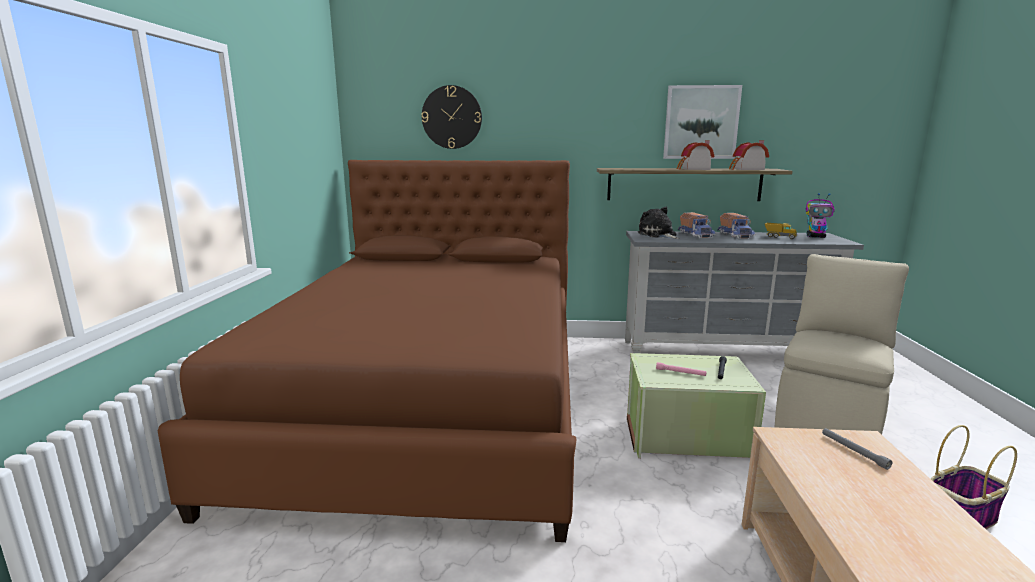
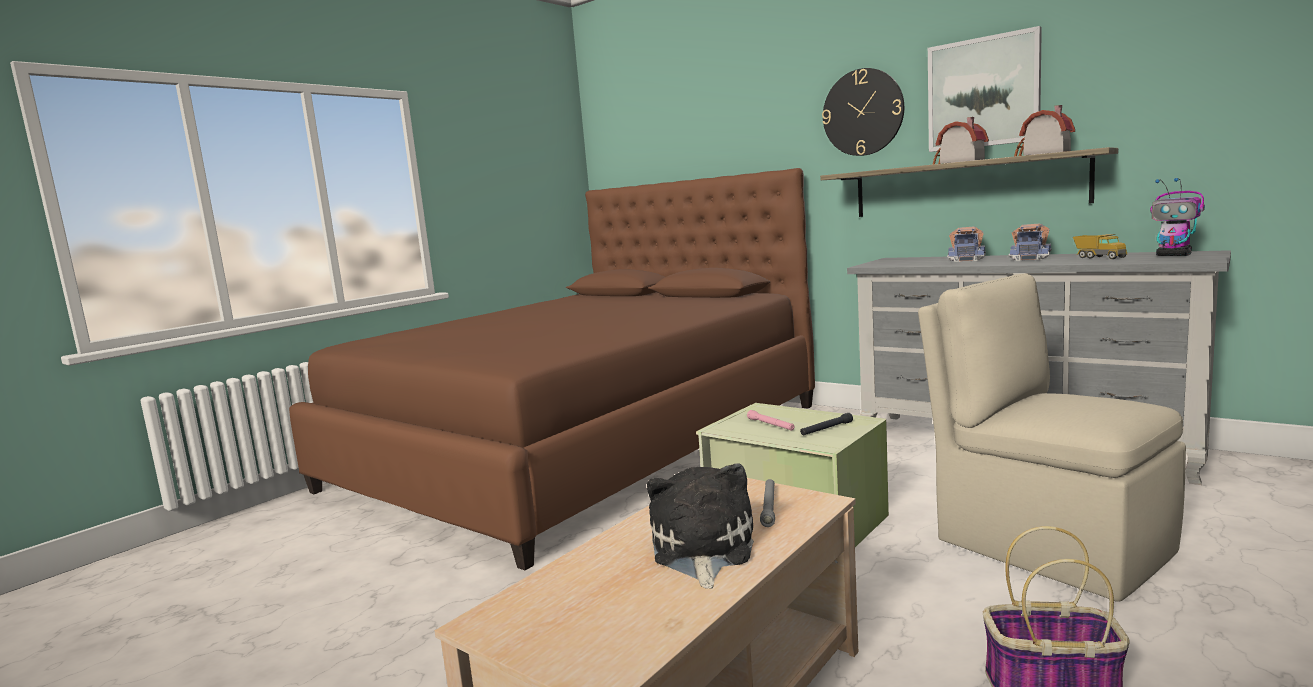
camera: 35 degrees right, 5 degrees down
wall clock [422,85,482,149] -> wall clock moved to [822,68,904,156]
plush toy [638,207,679,239] -> plush toy moved to [647,463,754,589]
beige chair [775,254,909,435] -> beige chair turned 105 degrees counterclockwise [918,274,1186,602]

